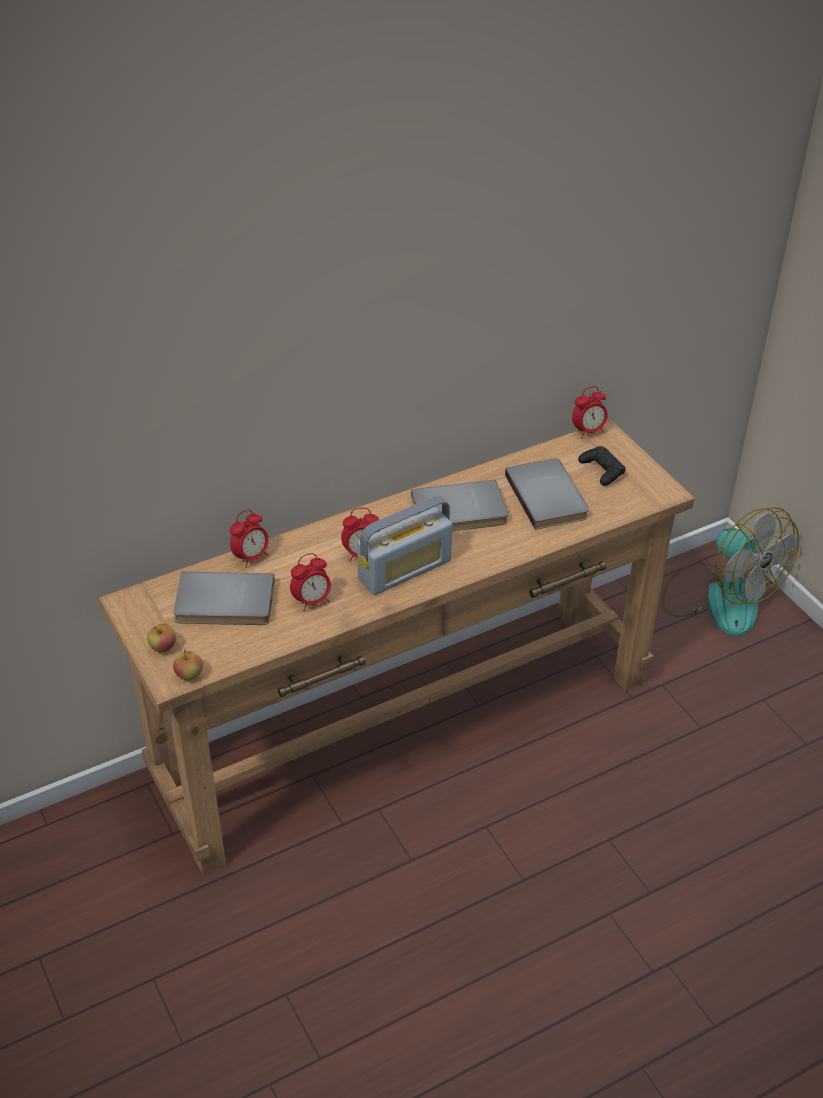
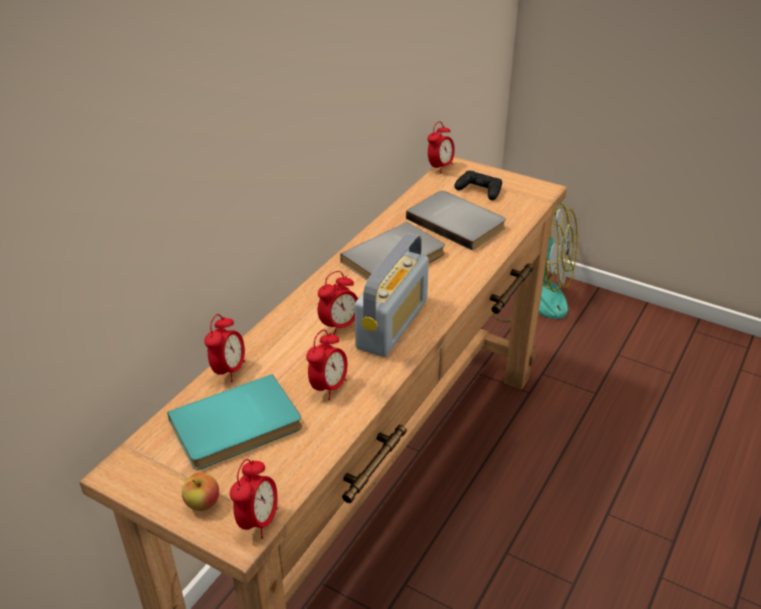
camera: 30 degrees left, 5 degrees down
grey book [173,572,275,625] -> turquoise book [167,374,302,470]
apple [173,650,203,681] -> alarm clock [230,459,278,539]

